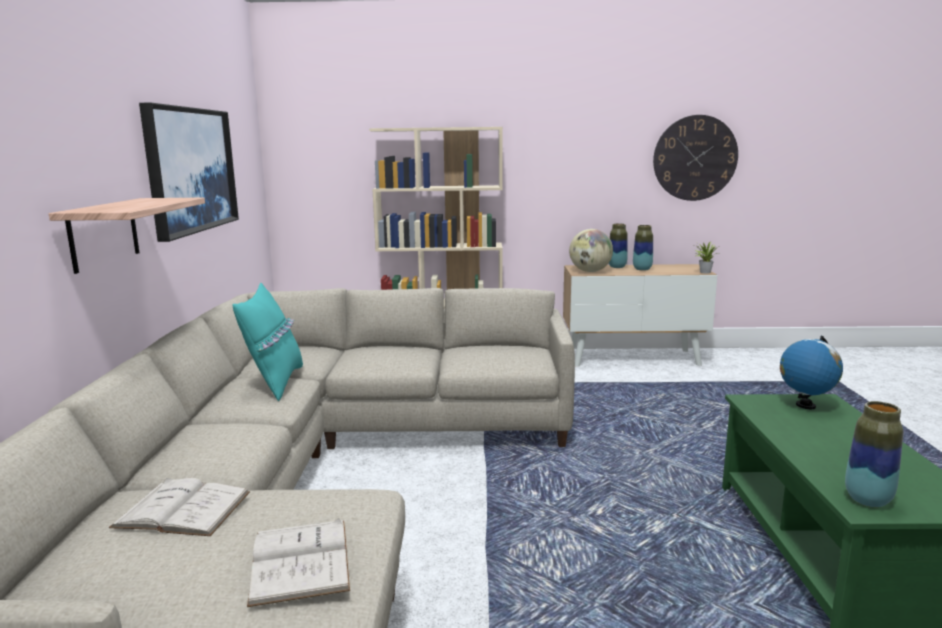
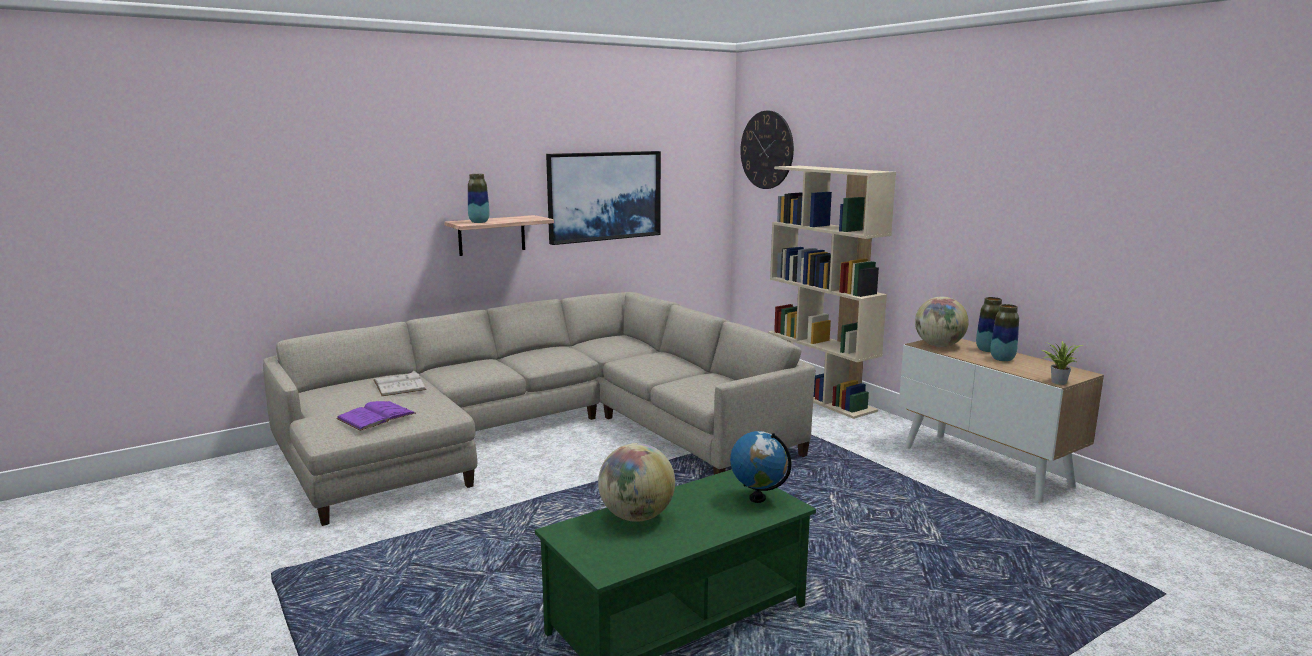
camera: 55 degrees right, 0 degrees up
turquoise pillow [232,283,303,401] -> none
white book [247,518,350,607] -> purple book [336,401,416,431]
wall clock [653,115,738,201] -> wall clock moved to [740,111,794,189]
vase [845,401,903,507] -> vase moved to [468,174,490,223]
none -> globe [598,443,675,522]

